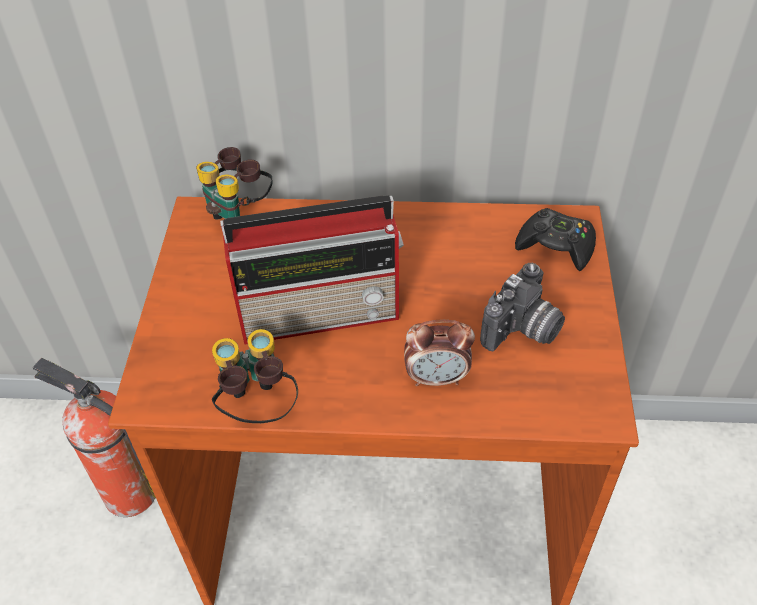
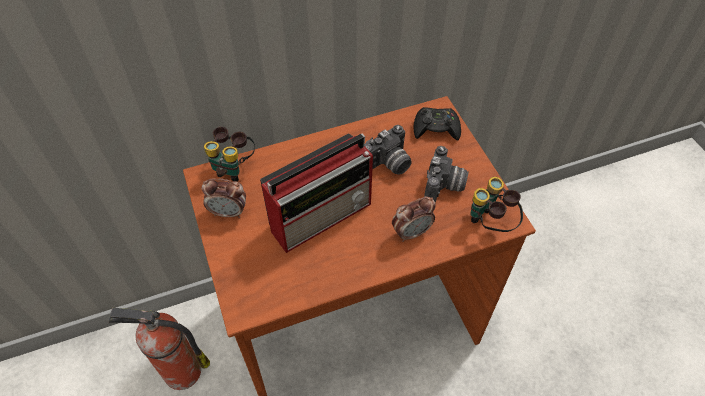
camera: 25 degrees left, 5 degrees up
binoculars [212,329,298,423] -> binoculars moved to [470,177,523,232]
none -> alarm clock [202,178,246,218]
none -> camera [364,125,412,175]

